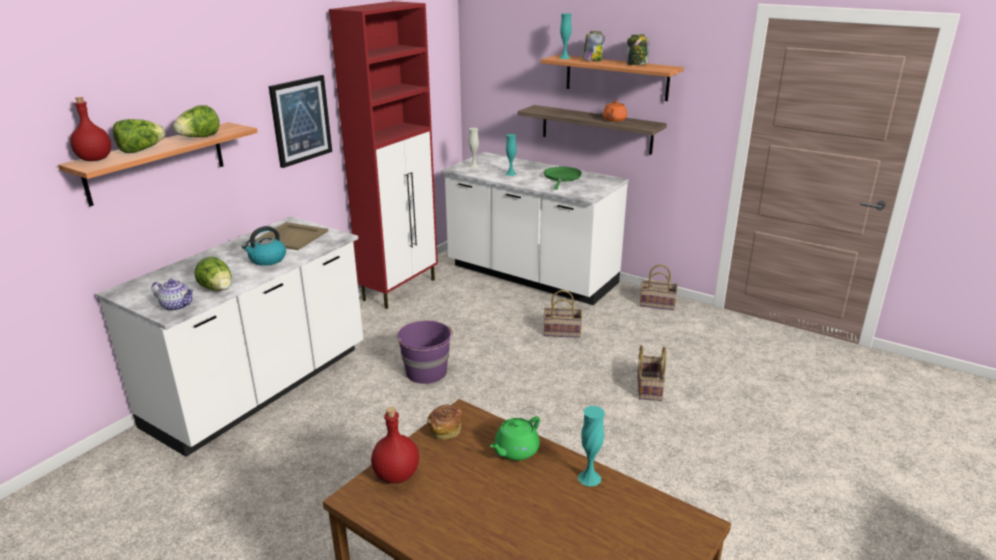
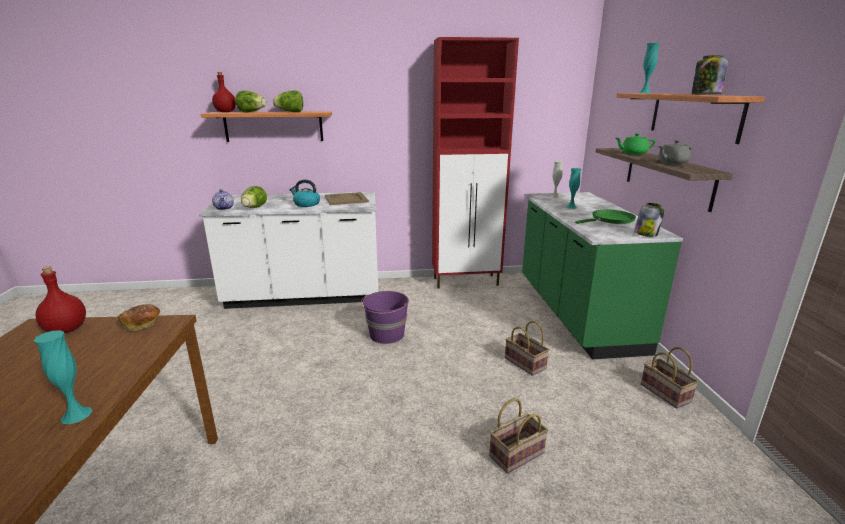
camera: 50 degrees right, 5 degrees down
picture [269,75,332,168] -> none
white counter [441,152,629,305] -> green counter [522,192,683,359]
green teapot [490,416,540,461] -> green teapot moved to [616,133,656,155]
jar [583,31,605,61] -> jar moved to [634,203,665,237]
orange teapot [603,101,627,122] -> grey teapot [658,140,692,164]

